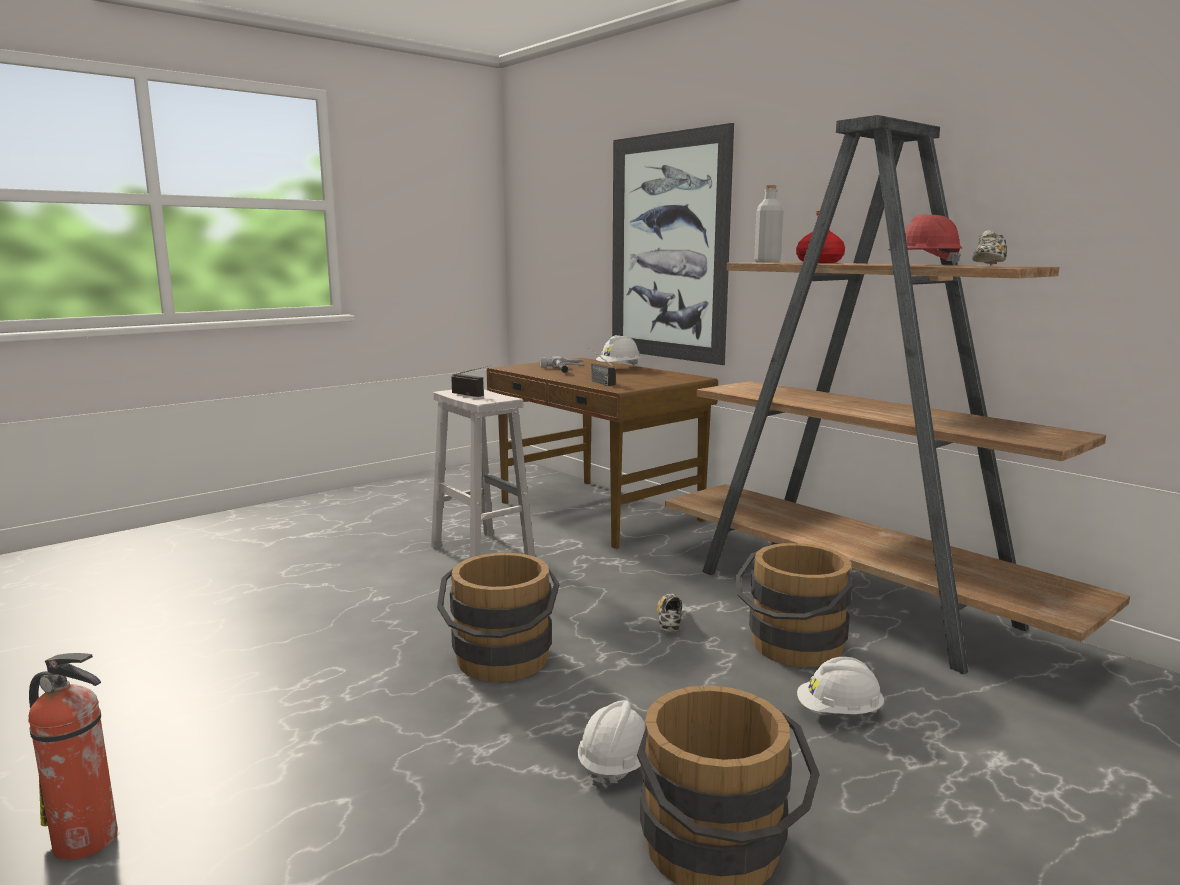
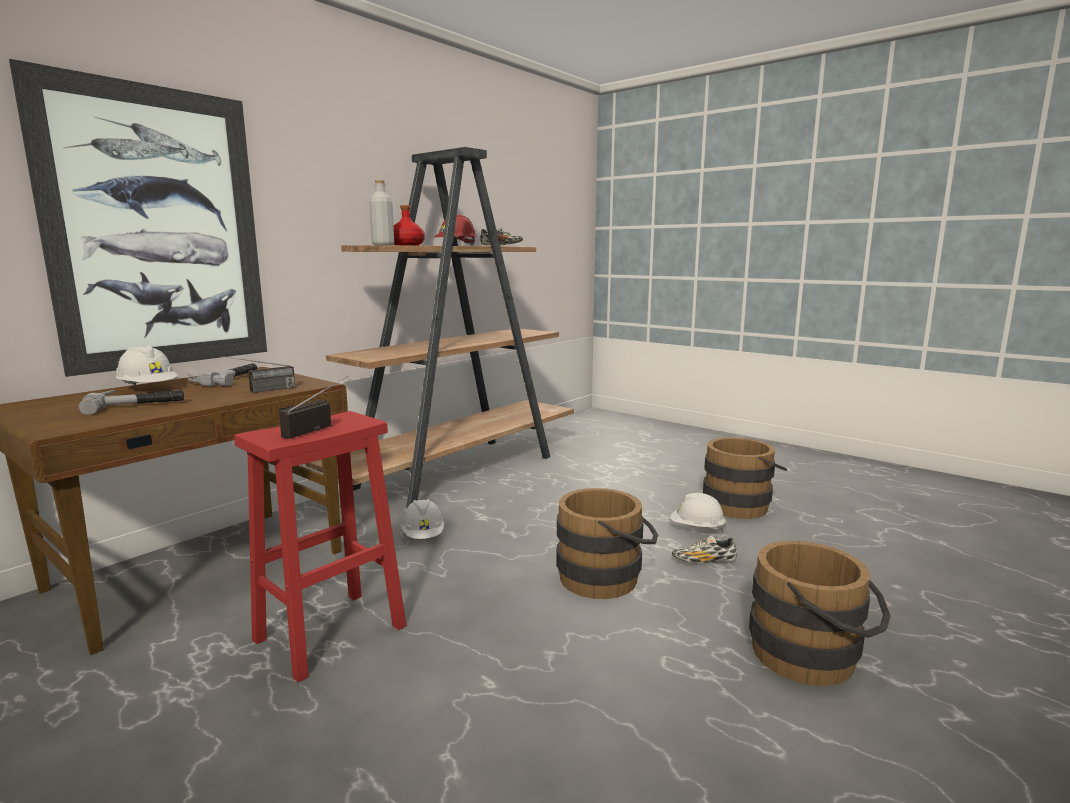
camera: 100 degrees left, 0 degrees up
fire extinguisher [28,653,118,860] -> none
white stool [431,389,535,558] -> red stool [234,411,406,683]
shoe [657,593,682,633] -> shoe moved to [672,535,737,564]
brown bucket [736,543,853,667] -> brown bucket moved to [749,541,891,686]
white hard hat [797,657,884,714] -> white hard hat moved to [401,499,444,539]
none -> hammer [187,363,257,386]

